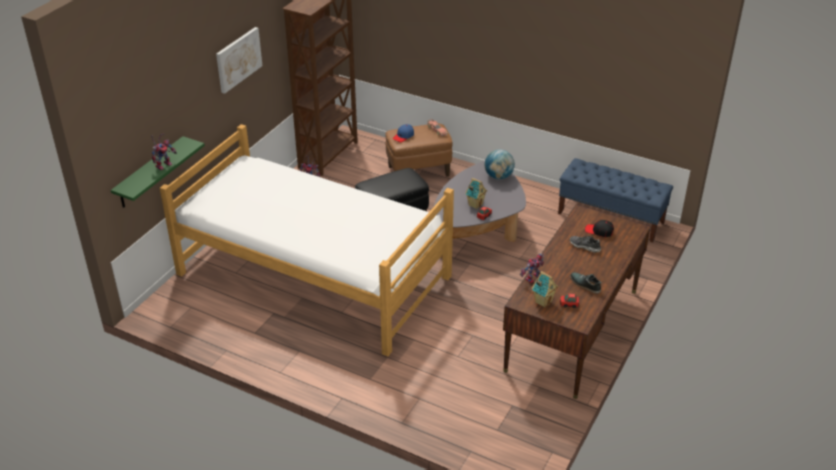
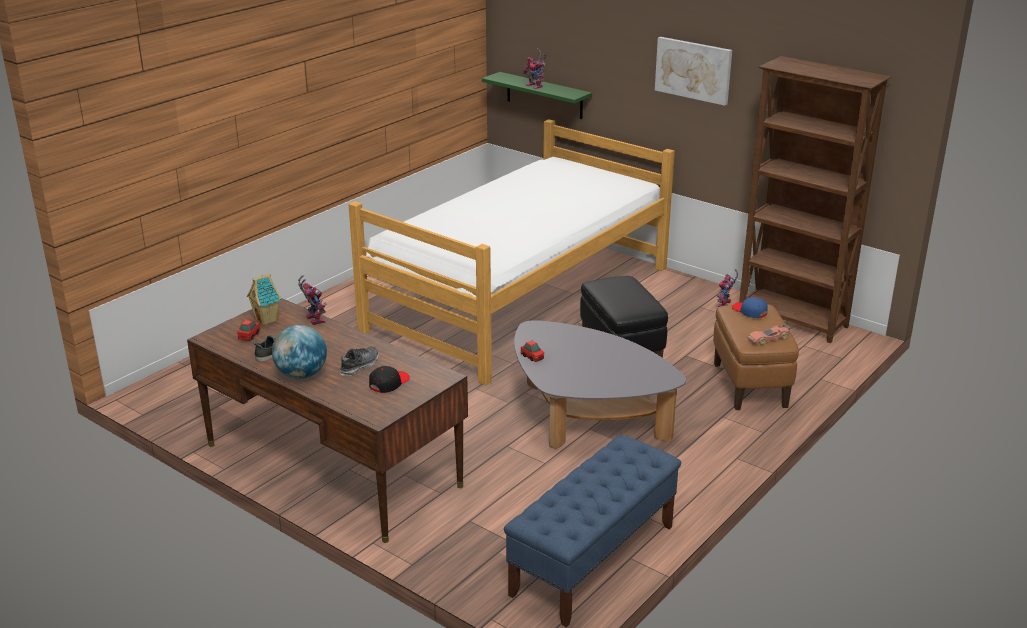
camera: 100 degrees right, 10 degrees down
toy house [465,178,487,209] -> none
globe [485,149,515,179] -> globe moved to [272,325,327,379]

